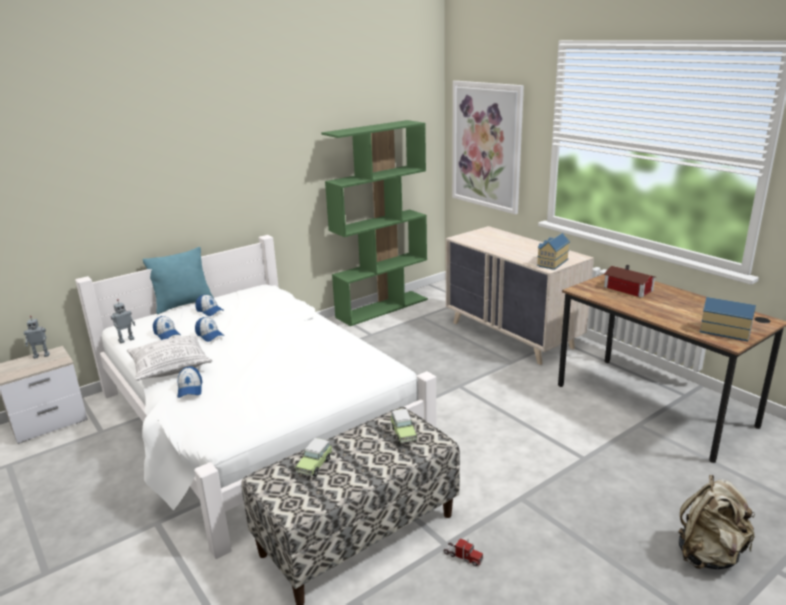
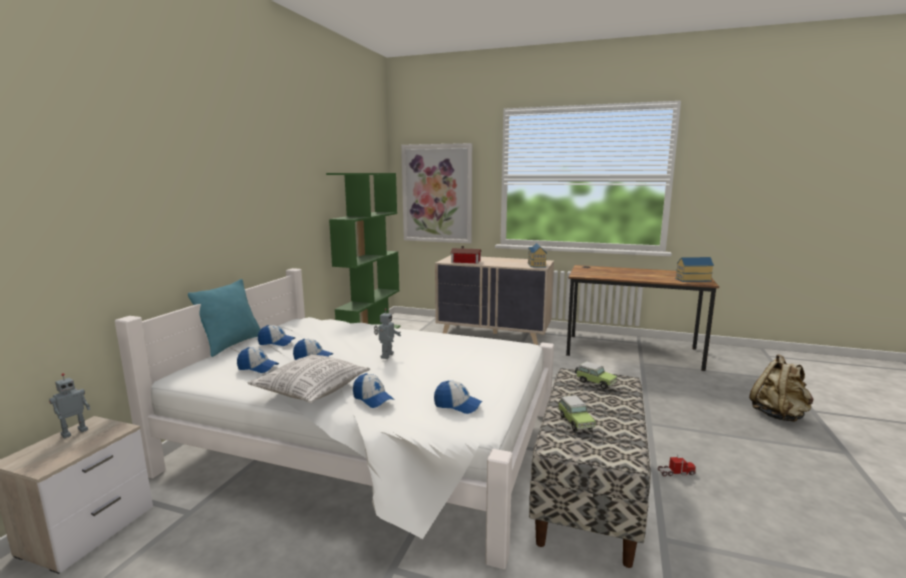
camera: 35 degrees left, 10 degrees down
toy robot [111,299,135,343] -> toy robot moved to [374,308,401,359]
toy house [604,265,655,298] -> toy house moved to [450,246,481,264]
none -> cap [434,381,483,414]

